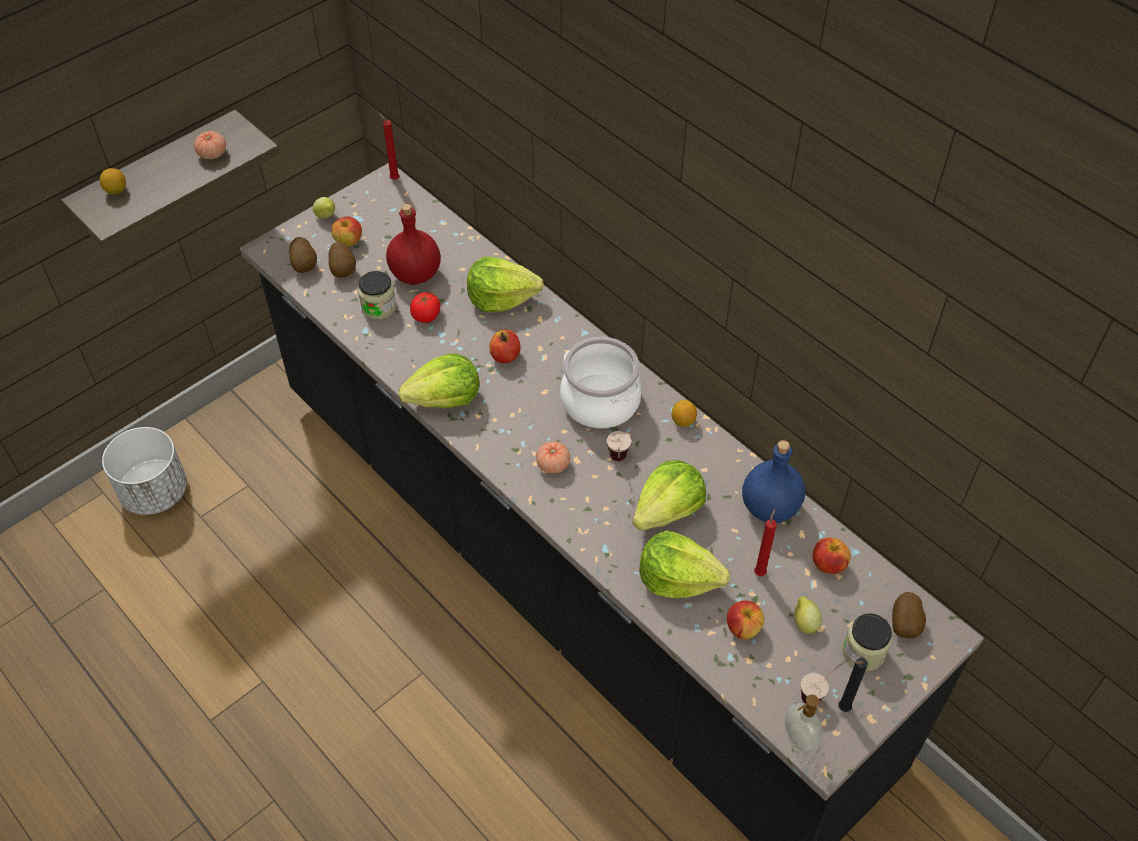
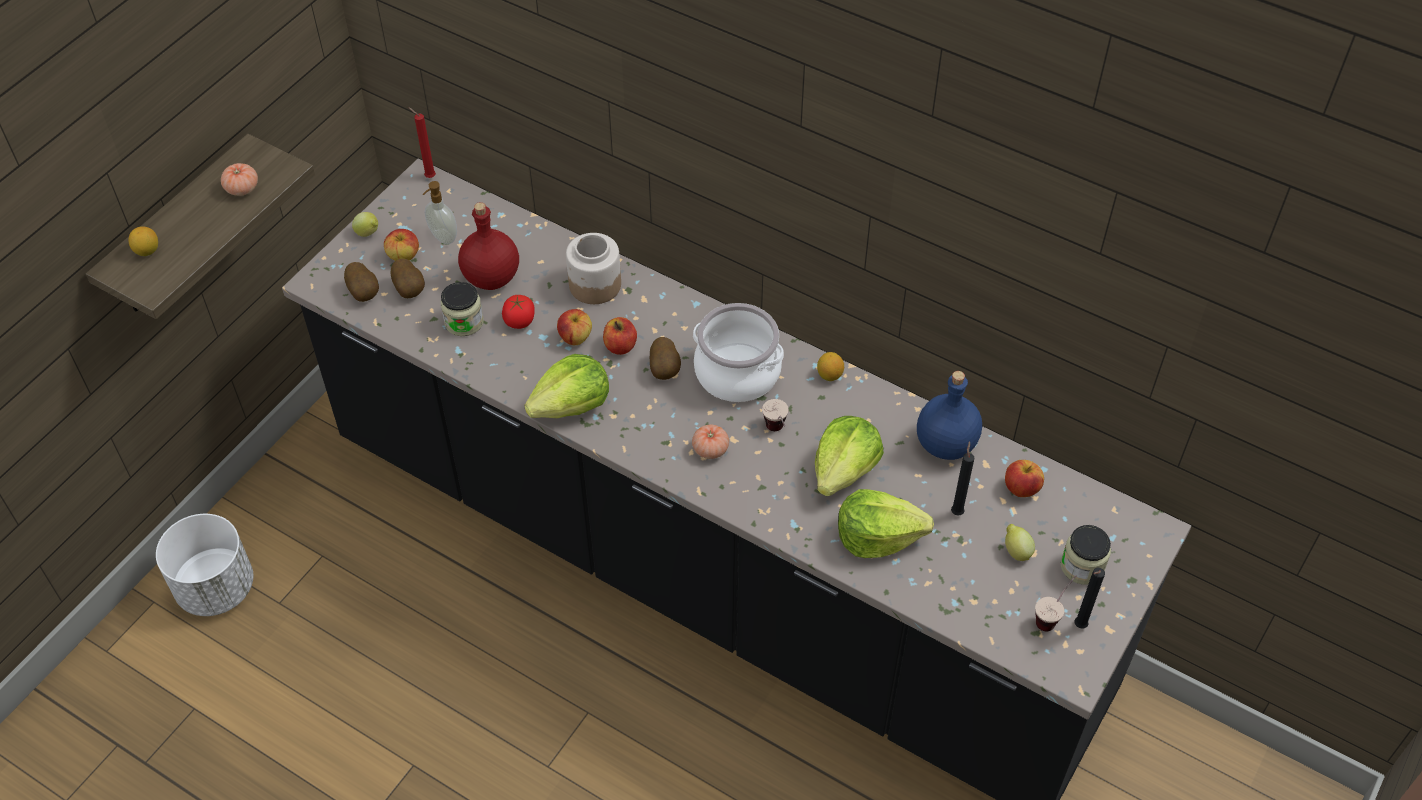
camera: 15 degrees left, 0 degrees up
lettuce [467,257,544,312] -> jar [566,233,621,304]
apple [727,600,764,639] -> apple moved to [557,309,592,345]
red candle [754,509,777,576] -> black candle [951,441,975,516]
soap dispenser [785,695,823,752] -> soap dispenser moved to [423,181,457,244]
potato [892,592,926,638] -> potato moved to [650,337,681,380]

